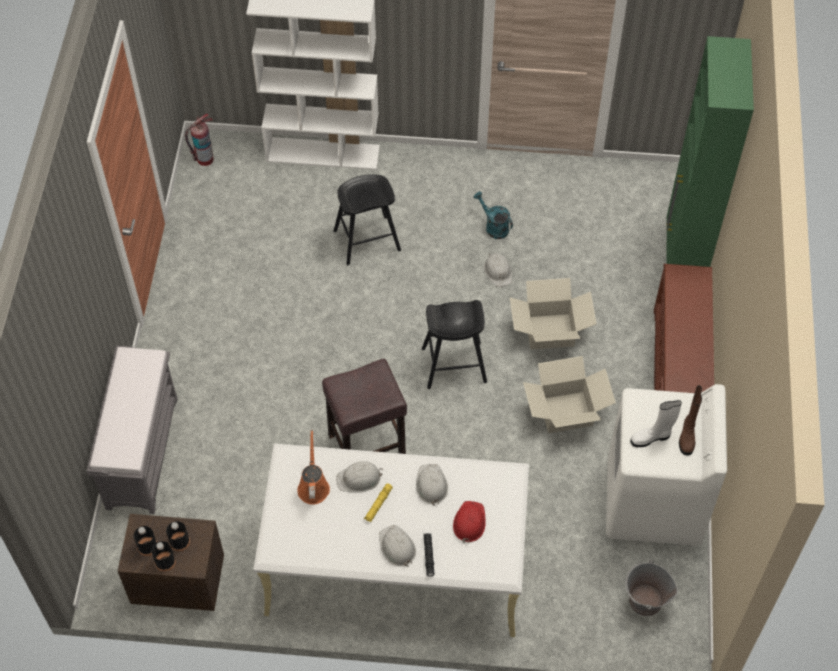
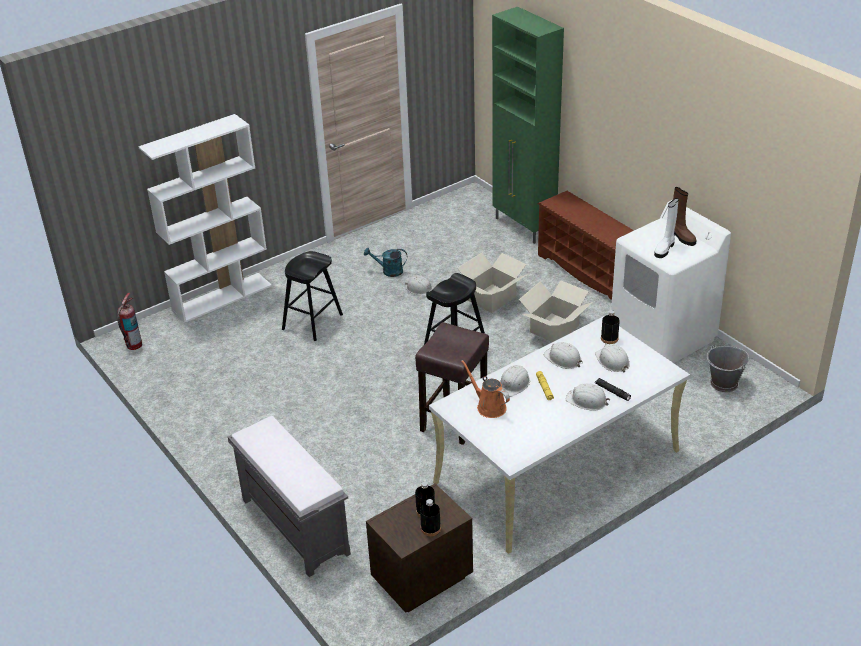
camera: 40 degrees left, 20 degrees down
black bottle [134,526,157,556] -> black bottle moved to [601,310,620,344]
red hard hat [453,501,486,543] -> white hard hat [595,344,630,372]

